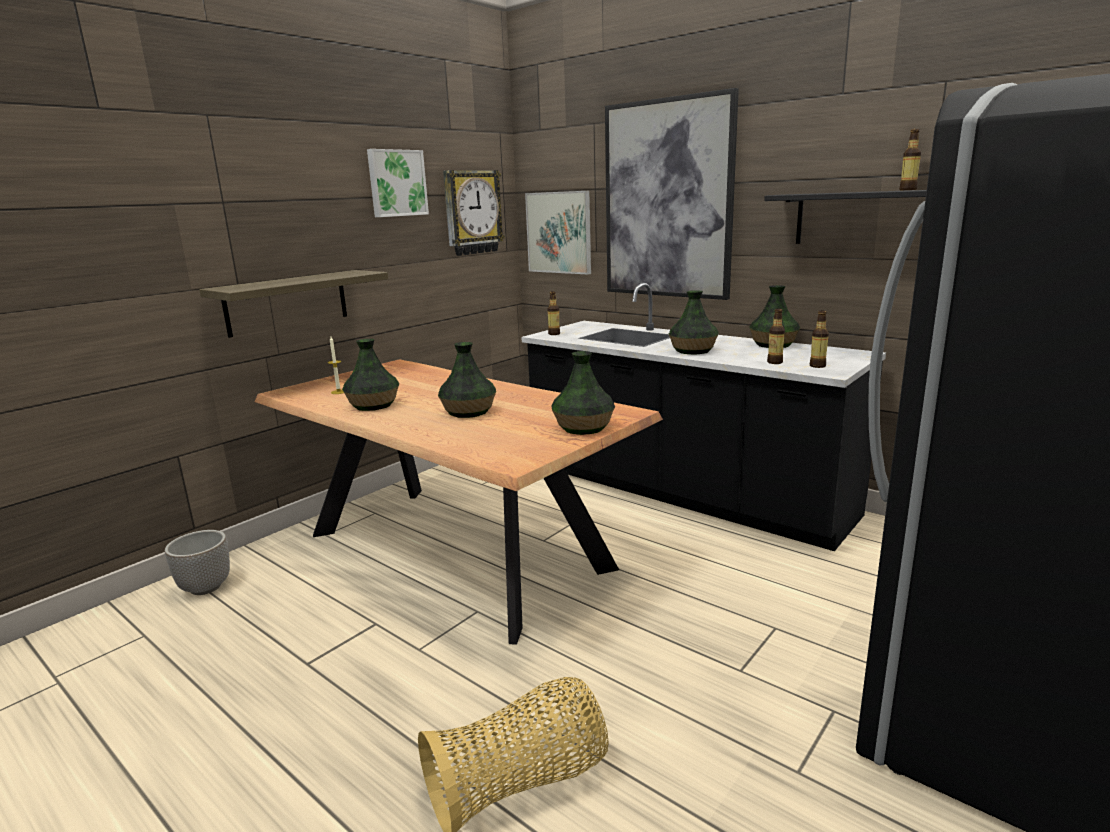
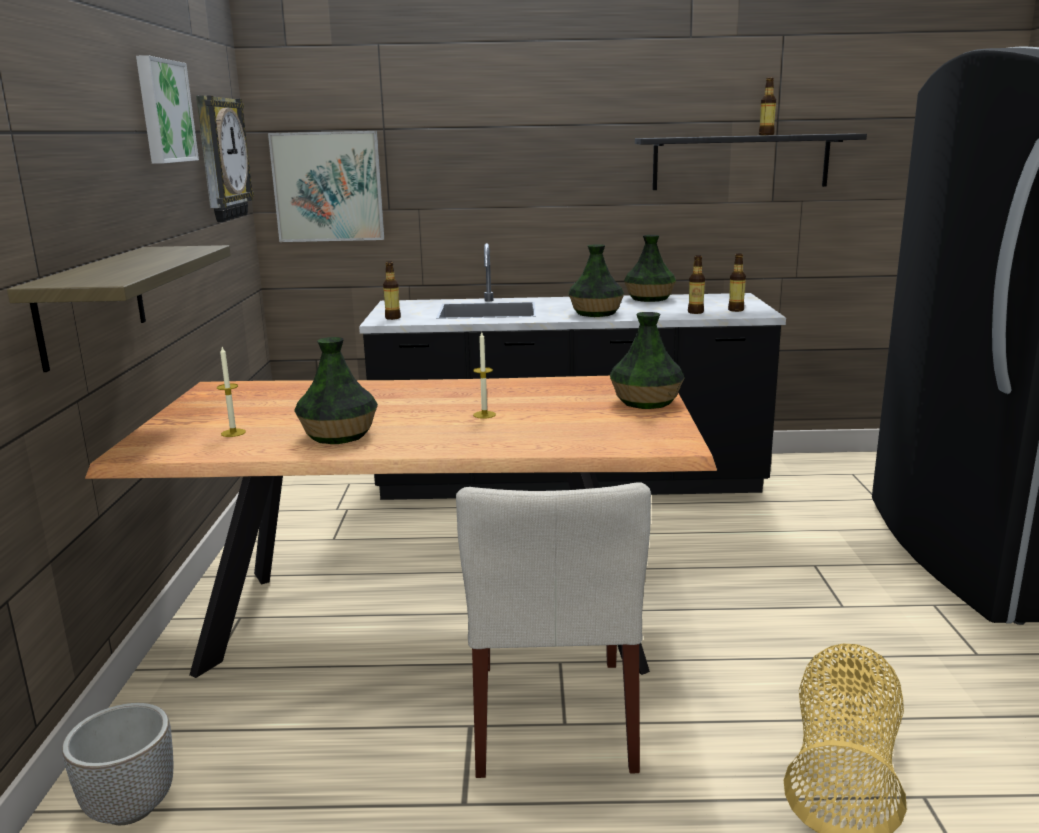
camera: 40 degrees left, 0 degrees up
vase [438,342,496,418] -> candle [473,332,496,419]
picture [605,88,739,300] -> none
none -> beige chair [456,482,651,778]

